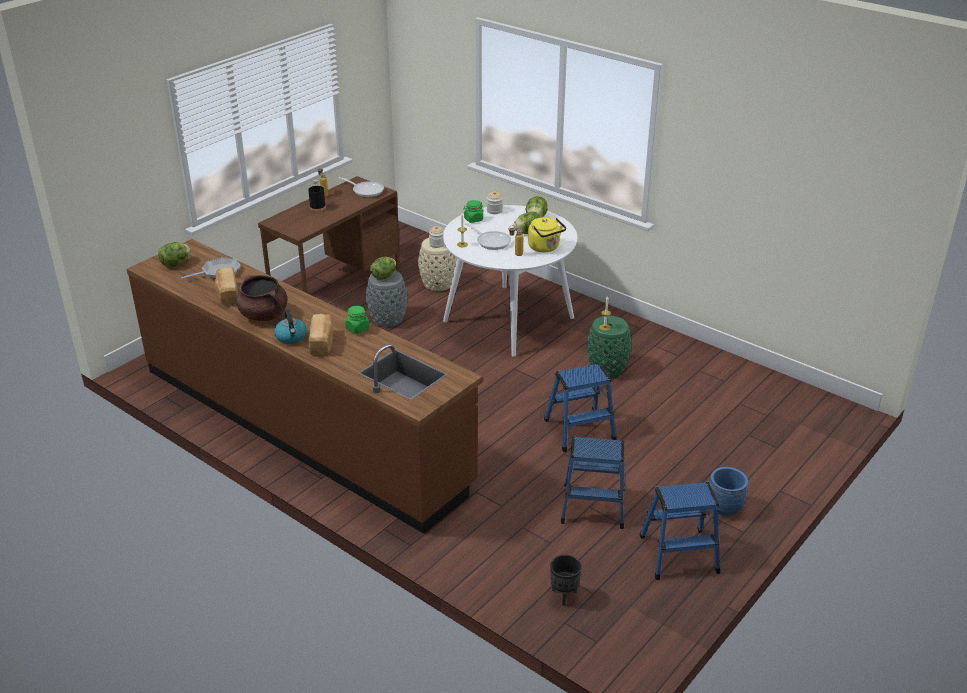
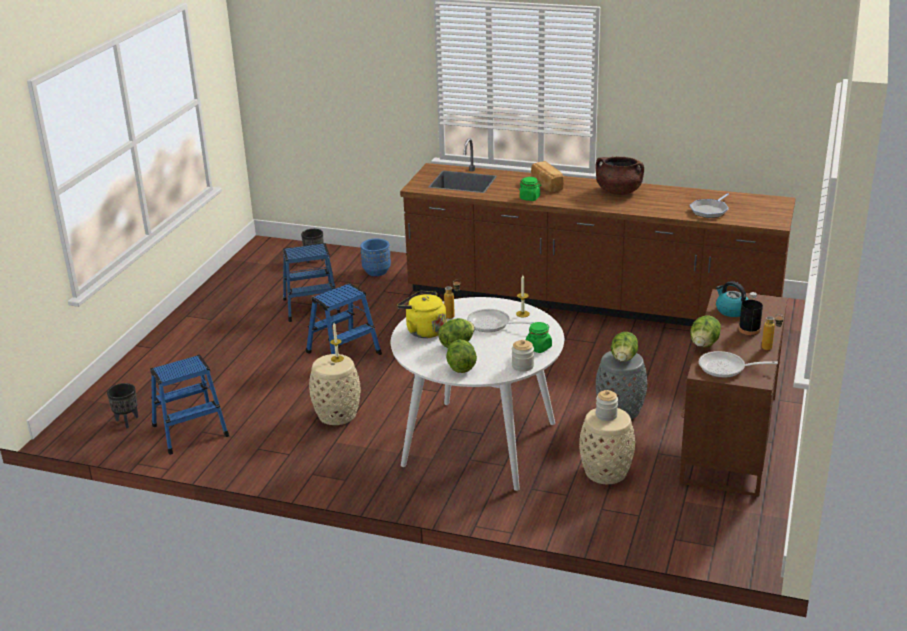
camera: 160 degrees right, 5 degrees down
lettuce [158,242,191,267] -> lettuce moved to [690,316,721,347]
bread [215,267,238,305] -> none
kettle [274,309,307,344] -> kettle moved to [716,281,749,317]
green stool [587,316,631,377] -> beige stool [309,354,361,425]
blue step ladder [639,482,720,580] -> blue step ladder moved to [150,355,229,455]
blue planter [709,467,748,516] -> blue planter moved to [361,239,391,276]
none -> black planter [107,383,138,429]

